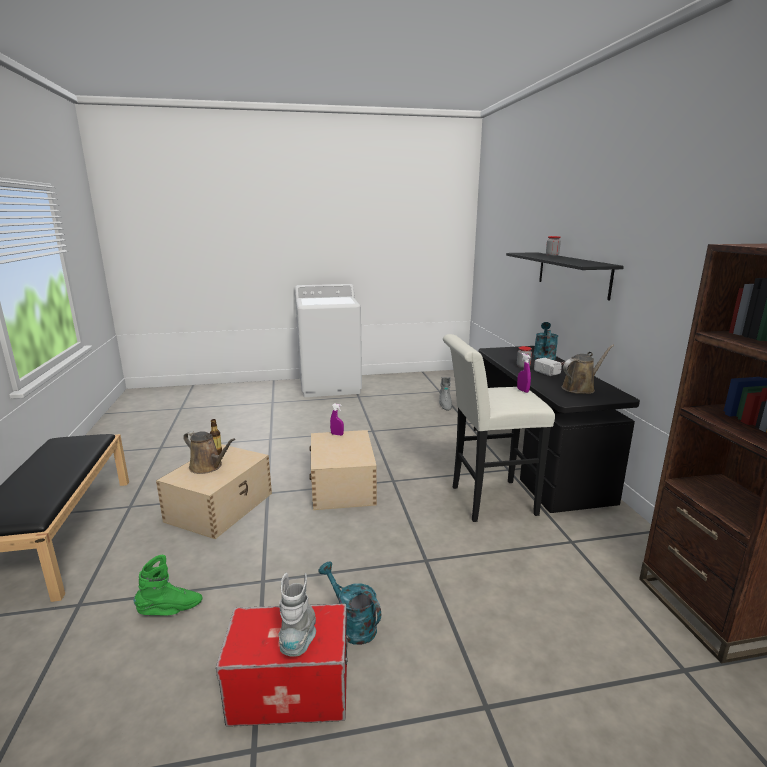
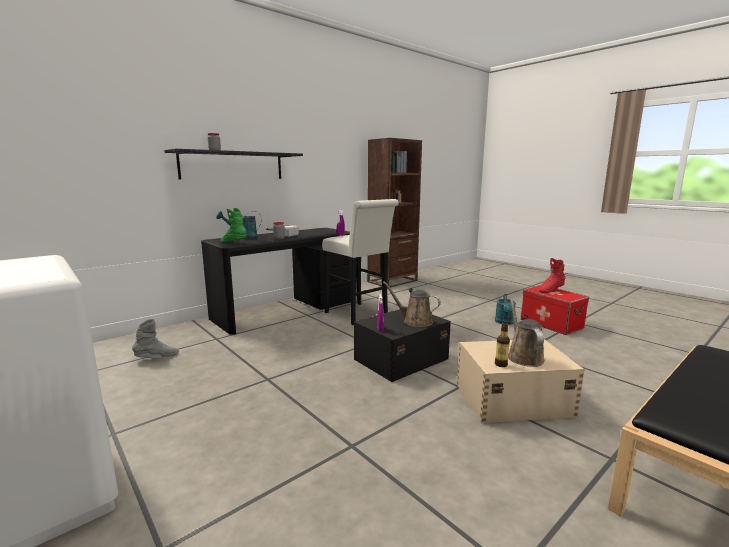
camera: 120 degrees left, 5 degrees down
green boot [134,555,202,616] -> green boot moved to [221,208,247,242]
grey boot [279,572,316,657] -> red boot [539,258,566,293]
beige storage box [309,430,377,510] -> black storage box [354,309,451,382]
brown watering can [561,345,614,394] -> brown watering can moved to [383,281,441,327]

